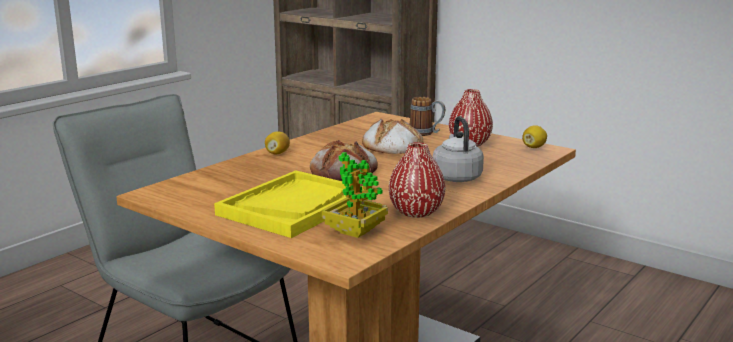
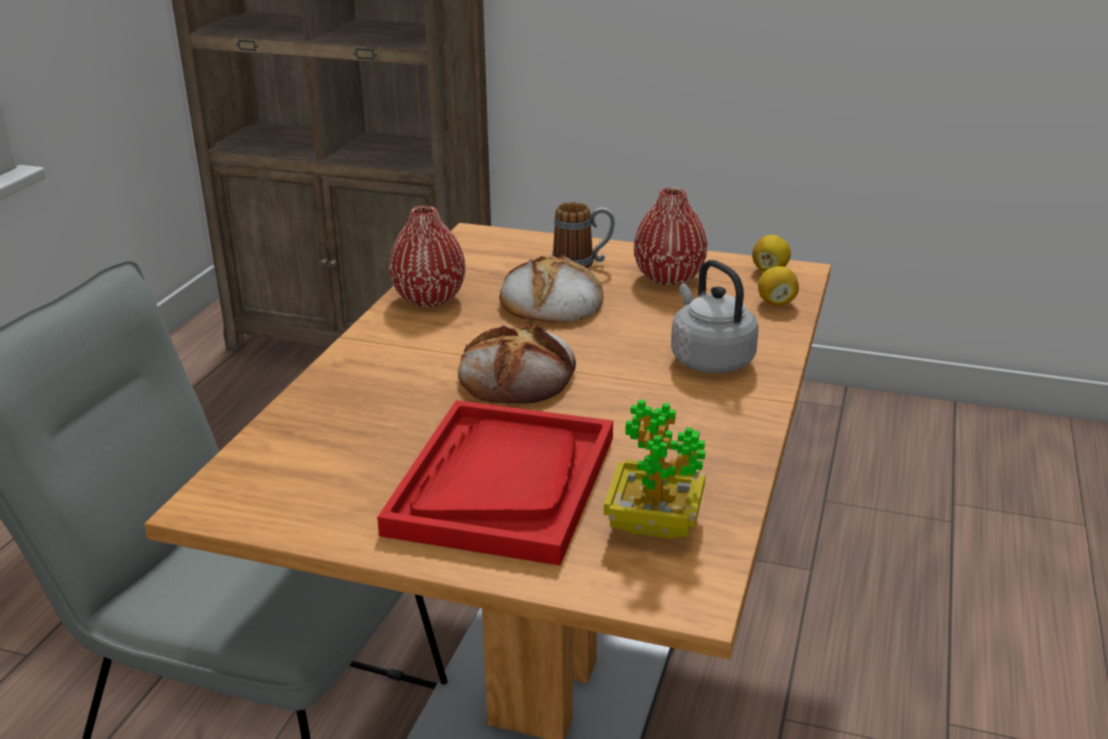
camera: 20 degrees left, 10 degrees up
yellow tray [214,170,368,238] -> red tray [377,400,613,565]
lemon [265,131,290,154] -> lemon moved to [758,266,799,306]
red vase [389,142,446,218] -> red vase moved to [389,206,466,307]

